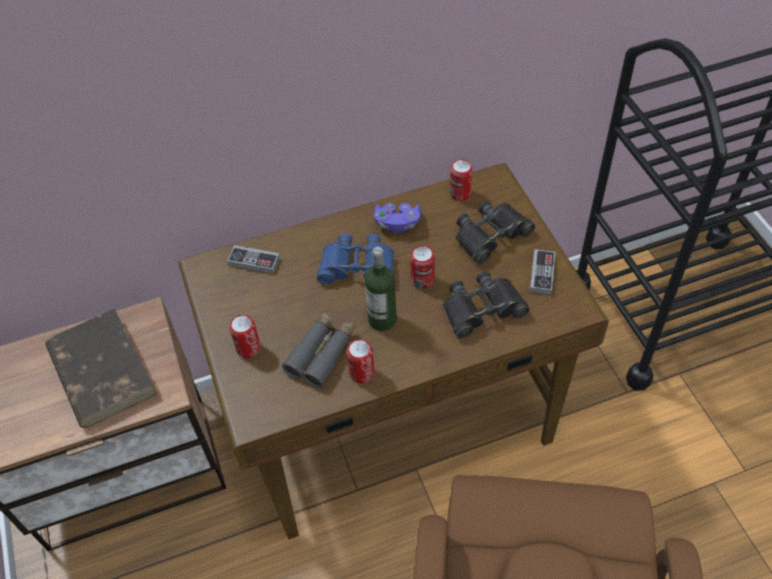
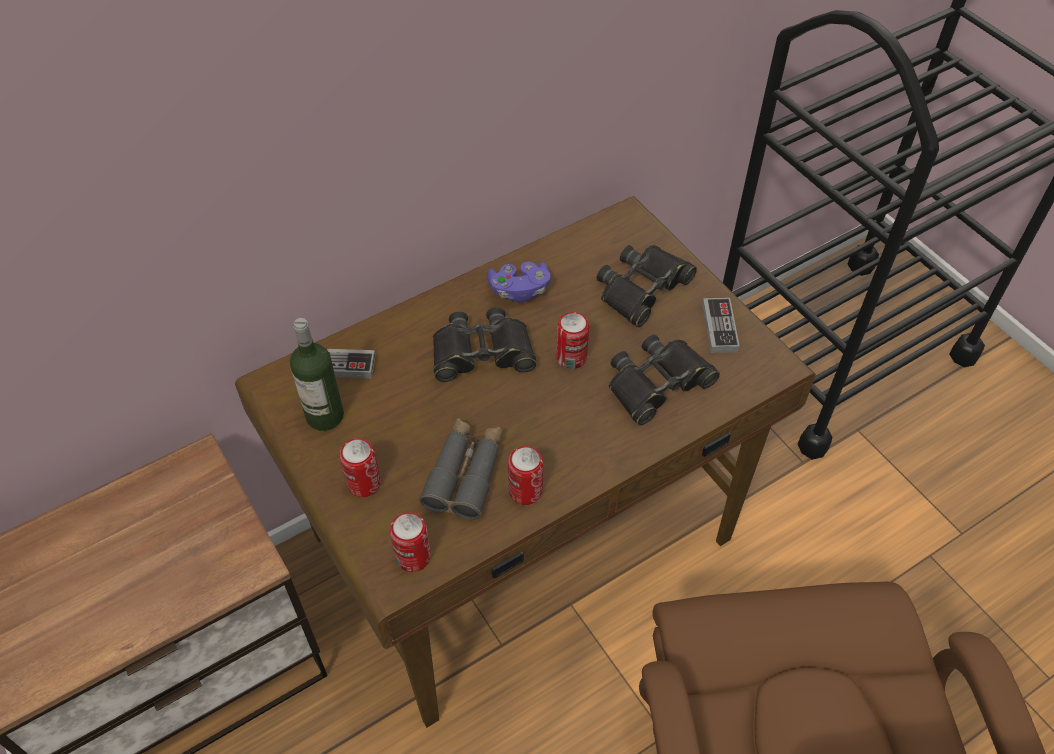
camera: 15 degrees left, 0 degrees up
brown book [45,308,157,428] -> none
blue binoculars [317,233,394,284] -> black binoculars [433,307,537,382]
bottle [365,247,397,331] -> bottle moved to [290,318,344,431]
can [450,159,473,201] -> can moved to [390,512,431,572]

